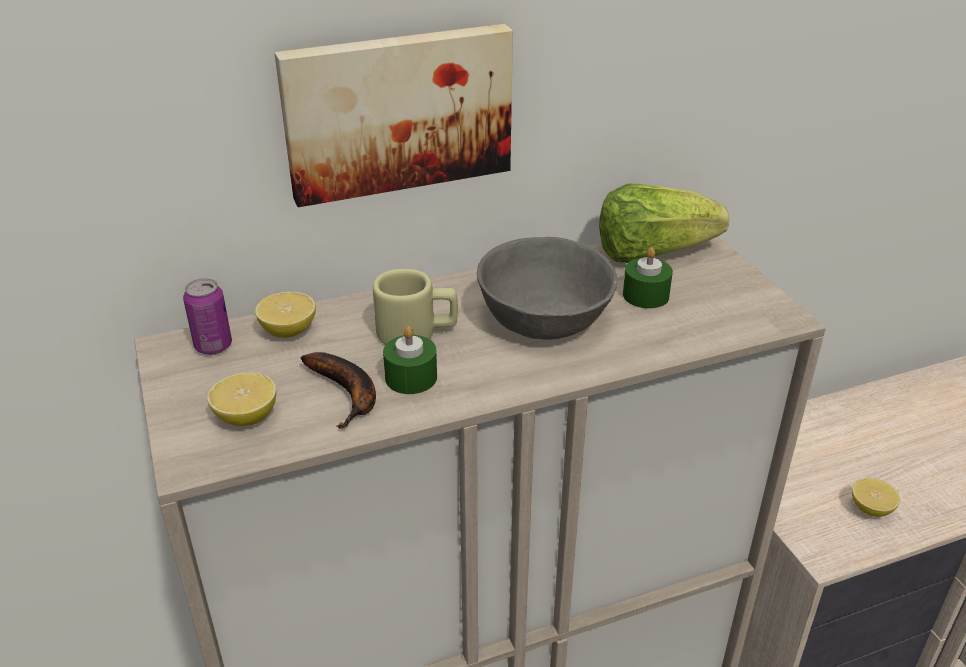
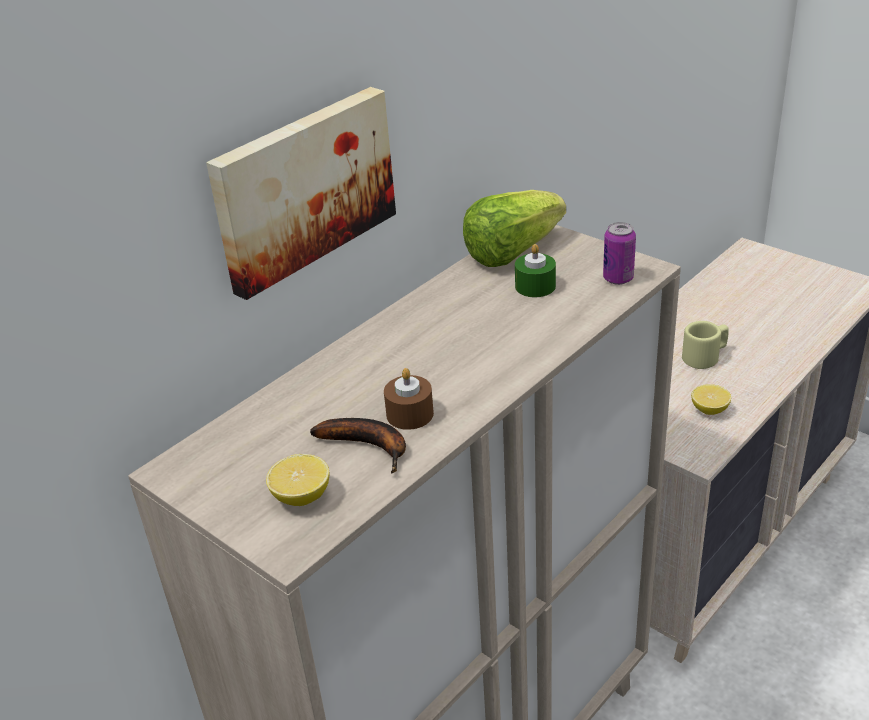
camera: 25 degrees left, 0 degrees up
can [183,279,232,355] -> can moved to [603,222,636,285]
lemon [255,292,316,338] -> none
beige mug [373,269,458,345] -> beige mug moved to [682,321,729,369]
green candle [383,326,437,394] -> brown candle [384,368,434,430]
grey bowl [477,237,618,339] -> none

